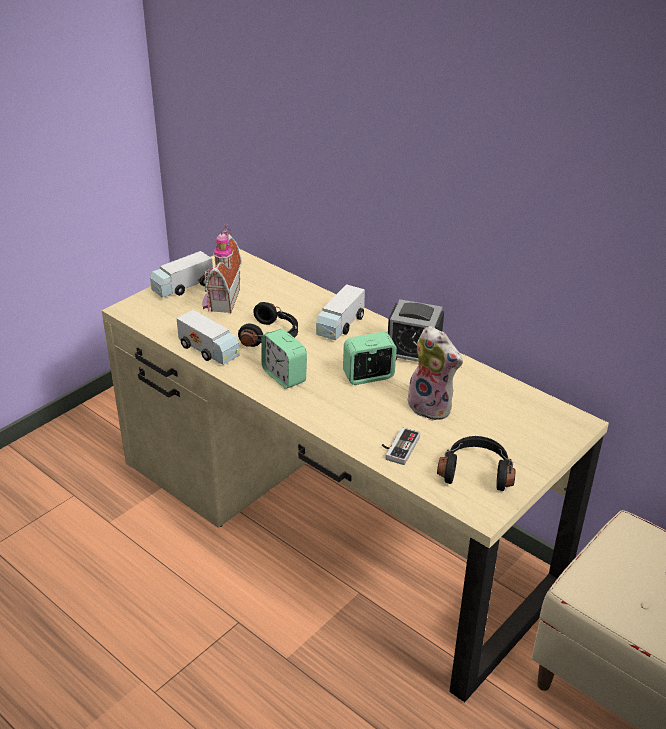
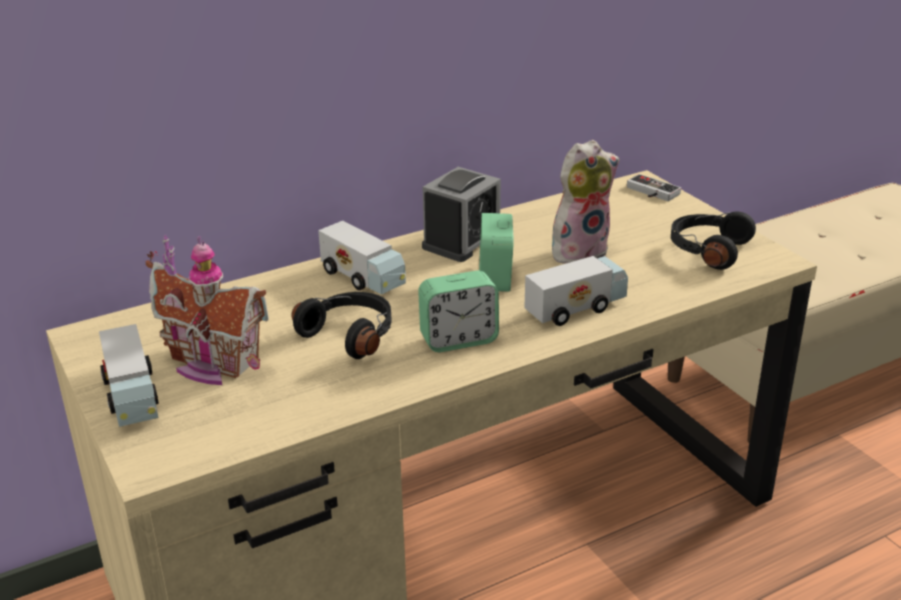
camera: 70 degrees left, 5 degrees down
toy truck [176,310,240,365] -> toy truck moved to [524,256,628,326]
game controller [382,427,420,465] -> game controller moved to [627,174,681,201]

